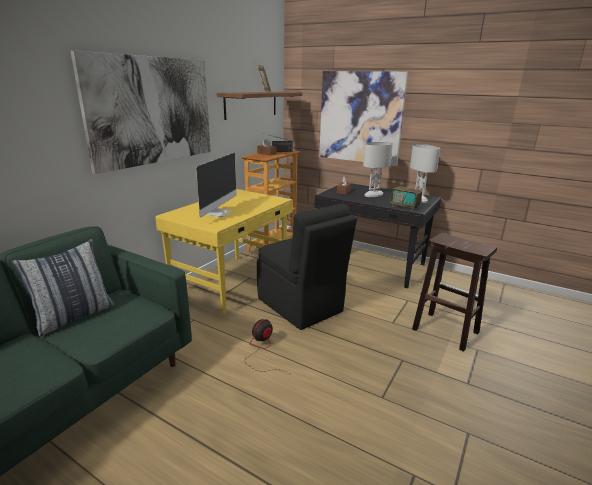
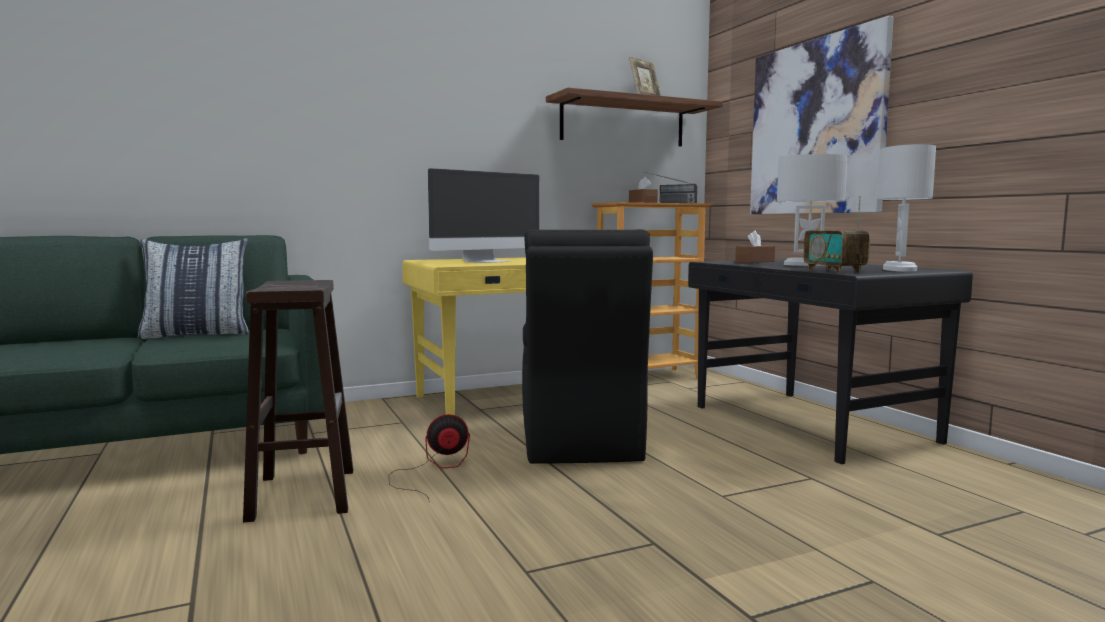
camera: 35 degrees right, 15 degrees down
picture [70,50,211,174] -> none
brown stool [412,233,497,352] -> brown stool moved to [243,280,353,522]

